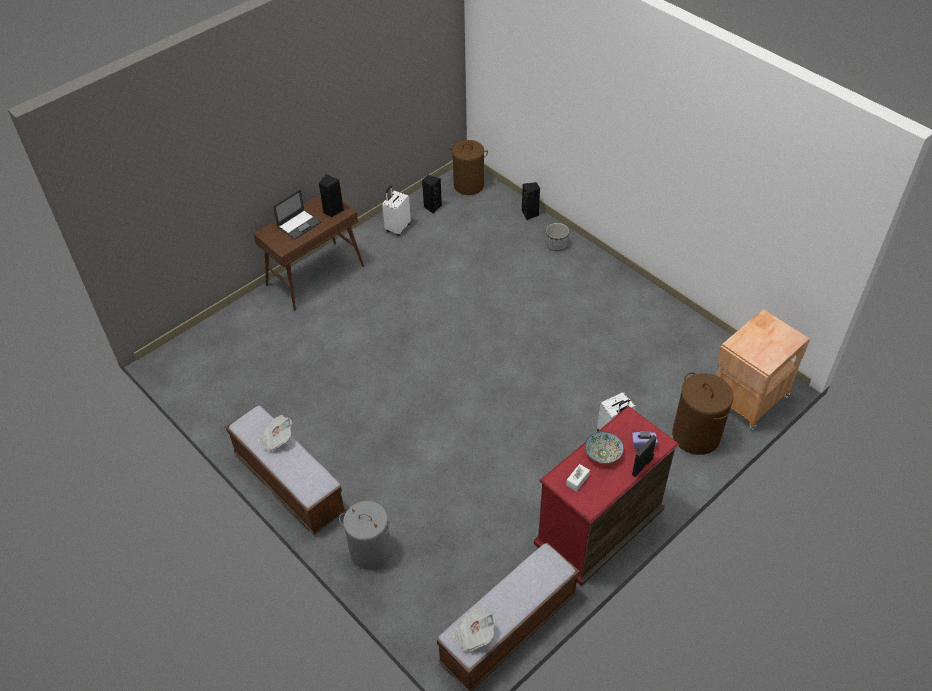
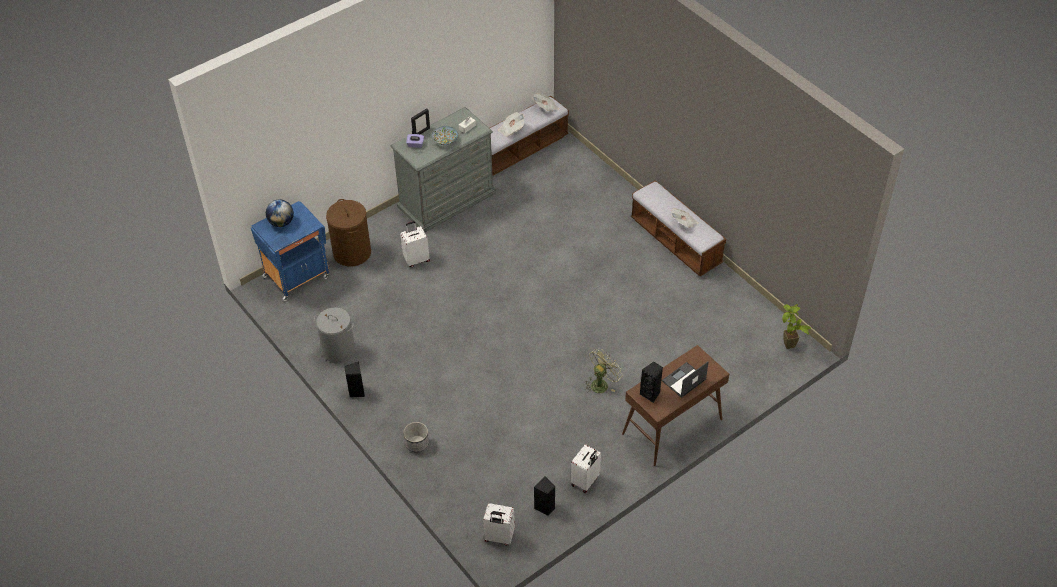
camera: 175 degrees left, 0 degrees up
grey laundry basket [339,501,392,570] -> grey laundry basket moved to [314,308,355,363]
brown laundry basket [449,140,488,195] -> white suitcase [483,503,515,546]
black speaker [522,182,540,220] -> black speaker moved to [344,361,365,397]
red dresser [534,406,679,586] -> grey dresser [391,107,496,232]
brown cart [716,309,810,430] -> blue cart [251,201,329,301]
none -> globe [266,199,294,227]
none -> newspaper [498,112,525,137]
none -> green fan [585,348,623,393]
none -> potted plant [782,304,811,349]

